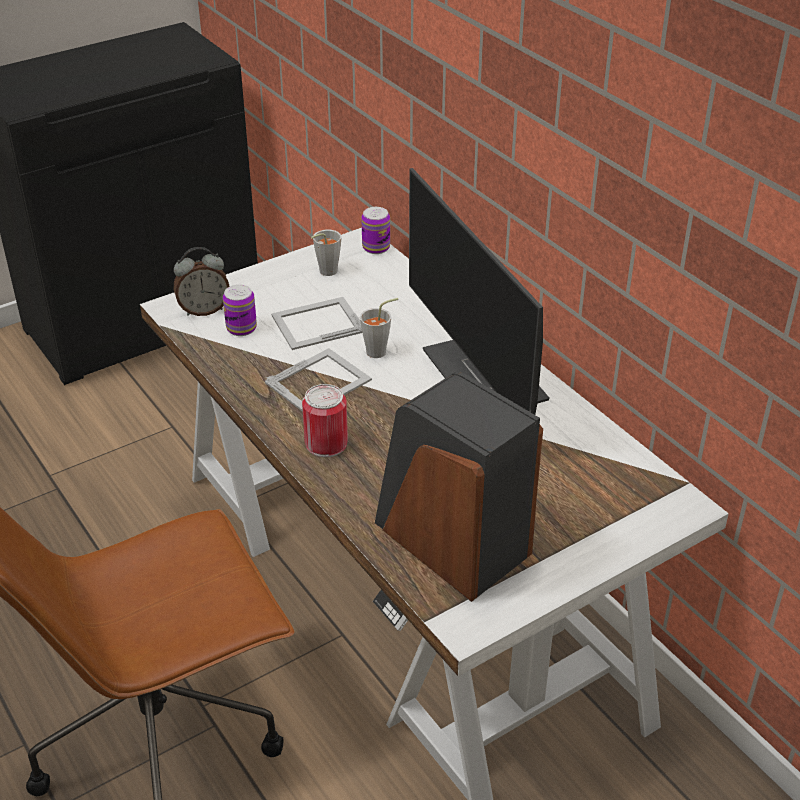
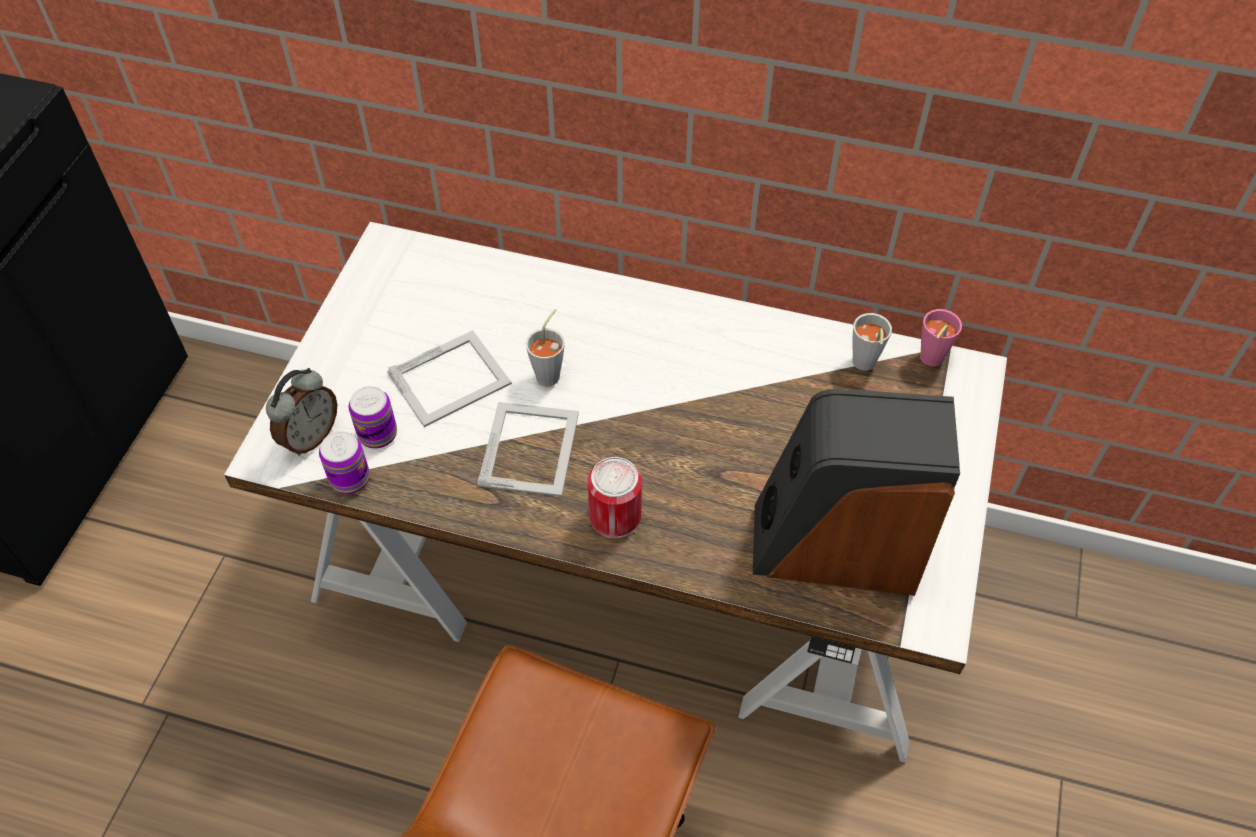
camera: 40 degrees left, 15 degrees up
picture frame [271,297,362,350] -> picture frame turned 150 degrees counterclockwise [387,330,512,427]
grey cup [311,230,342,276] -> grey cup moved to [852,313,892,371]
can [361,207,390,254] -> can moved to [319,431,370,494]
monitor [409,168,550,415] -> none
none -> pink cup [920,309,962,367]

